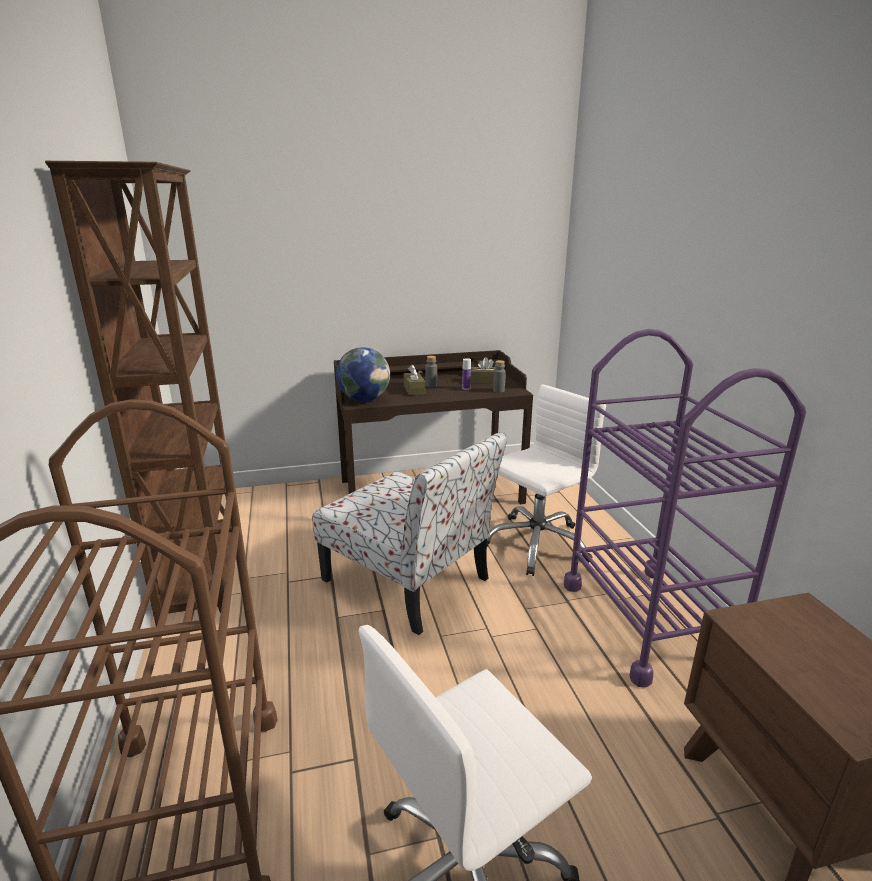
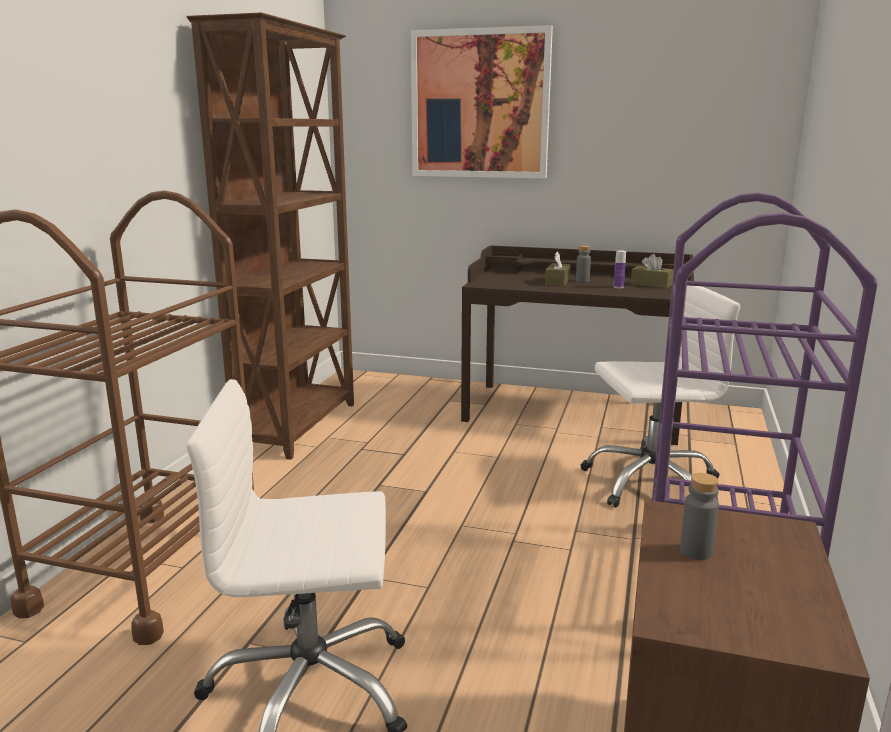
camera: 30 degrees right, 5 degrees down
chair [312,432,507,635] -> none
globe [336,347,390,401] -> none
grey bottle [493,360,506,393] -> grey bottle moved to [680,473,719,560]
none -> picture [411,25,553,178]

